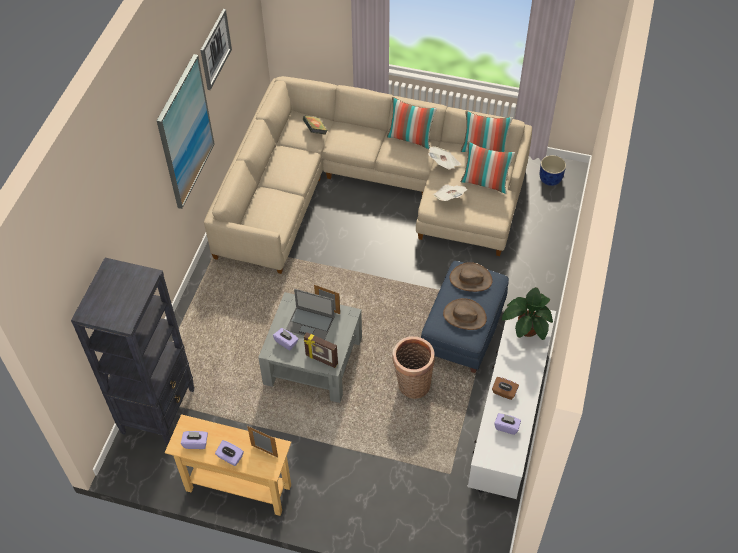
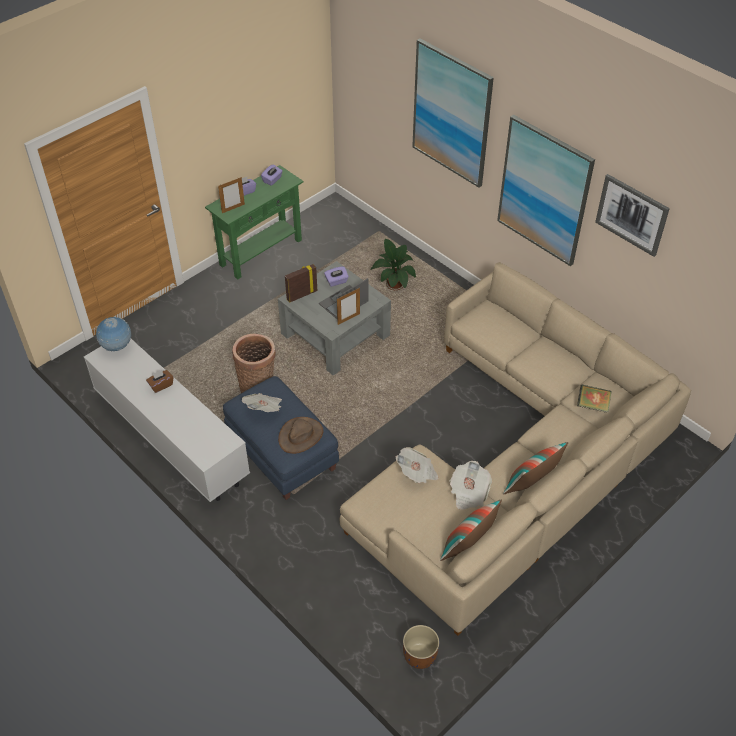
camera: 120 degrees right, 5 degrees down
black bookcase [71,258,195,446] -> none
beige console table [165,414,291,516] -> green console table [205,165,303,279]
brown hat [443,298,487,330] -> newspaper [242,393,282,412]
pillow [461,141,515,194] -> none
purple tissue box [494,413,521,435] -> none
potted plant [502,287,553,340] -> potted plant moved to [371,239,416,290]
blue planter [540,155,566,186] -> brown planter [403,625,439,669]
none -> globe [96,317,131,352]
none -> picture [412,38,494,188]

